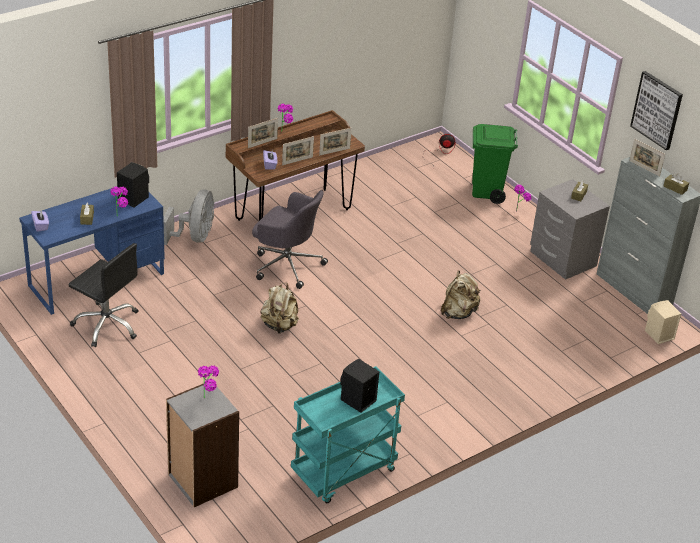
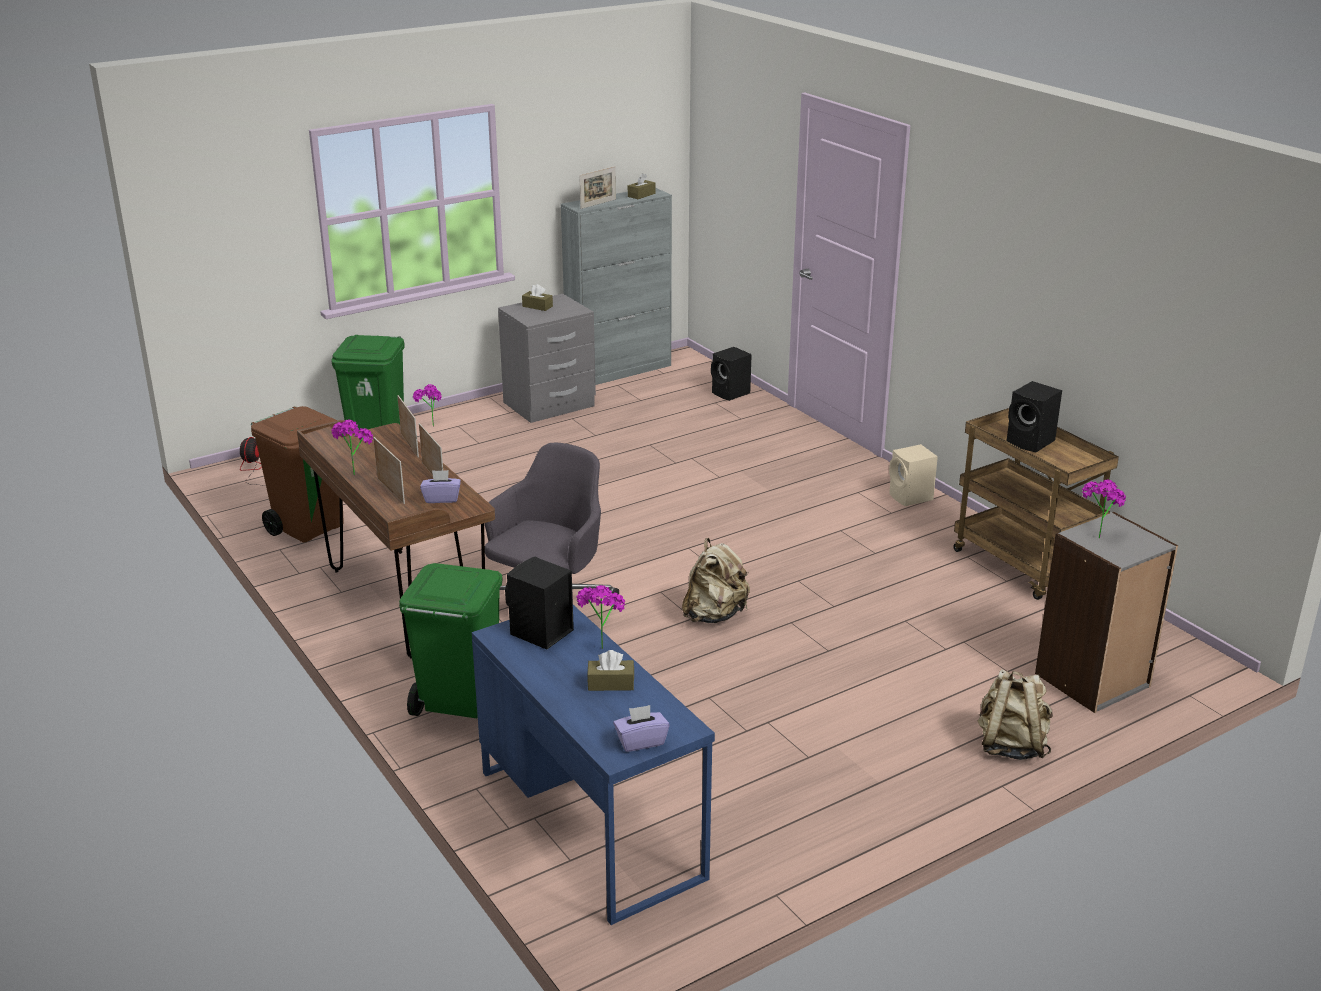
camera: 85 degrees left, 10 degrees down
black office chair [68,243,138,347] -> none
grey fan [163,189,214,245] -> green trash can [399,563,502,718]
turquoise cart [291,366,405,503] -> brown cart [953,408,1119,600]
beige backpack [441,271,480,319] -> beige backpack moved to [978,669,1053,760]
picture [630,71,683,150] -> none
beige speaker [645,300,681,344] -> beige speaker moved to [889,444,938,506]
none -> brown trash can [251,406,344,543]
none -> black speaker [711,347,752,401]

